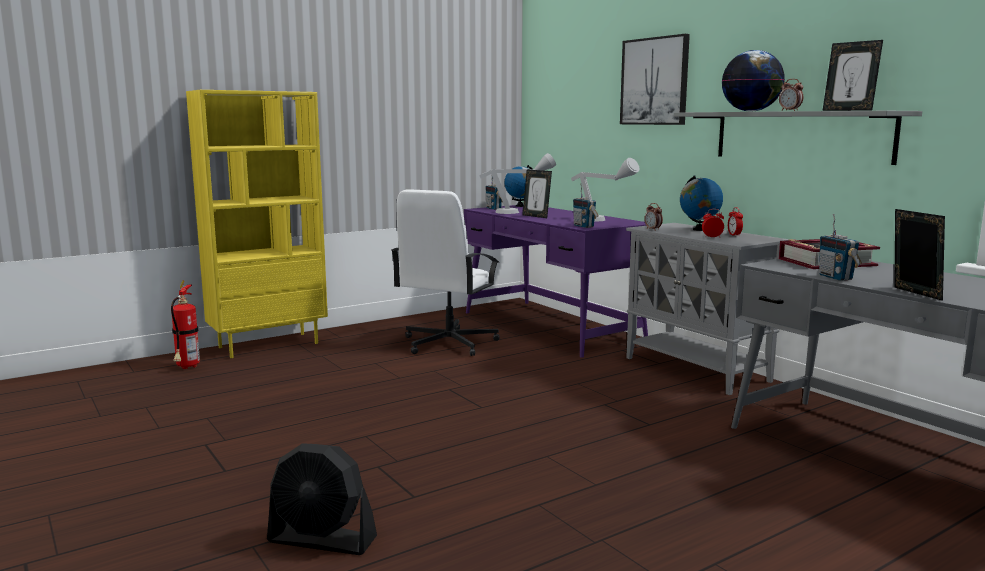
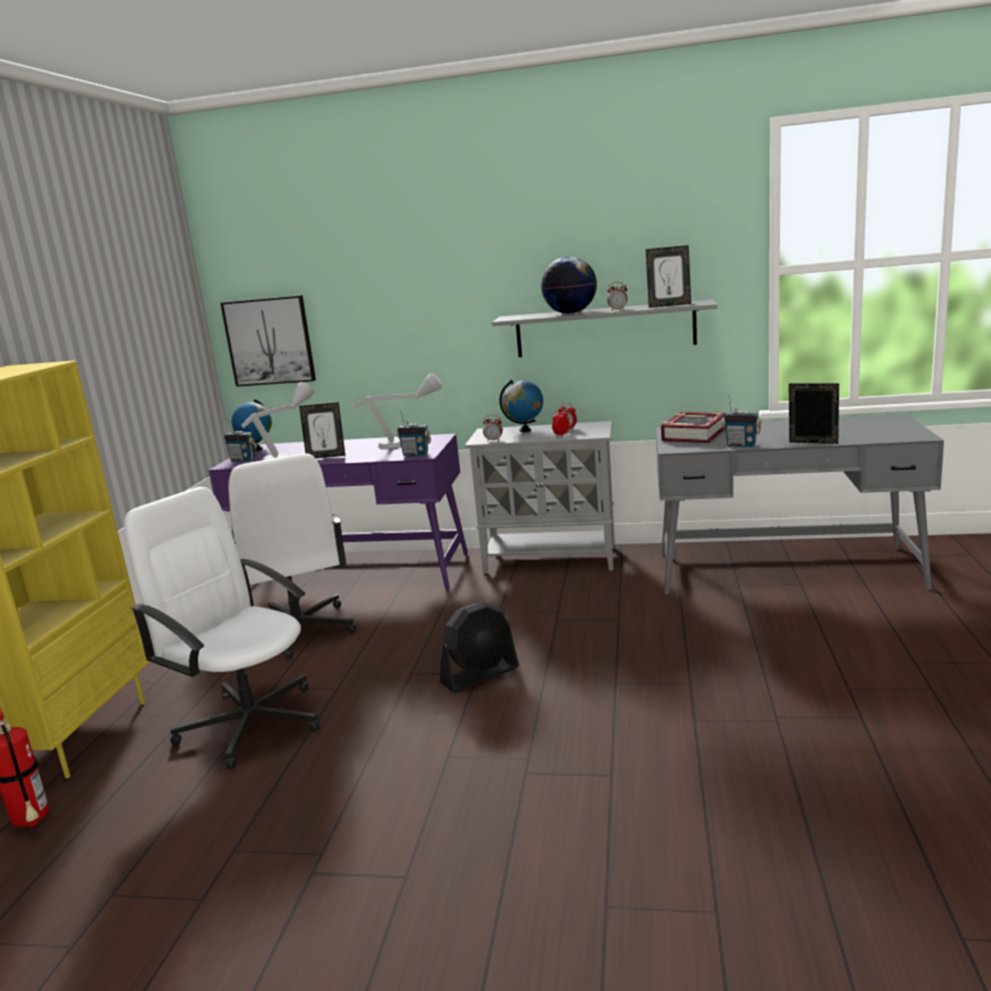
camera: 45 degrees left, 5 degrees up
black fan [267,443,377,555] -> black fan moved to [440,602,519,693]
picture [620,34,690,125] -> picture moved to [220,295,316,387]
none -> white office chair [124,487,320,769]

